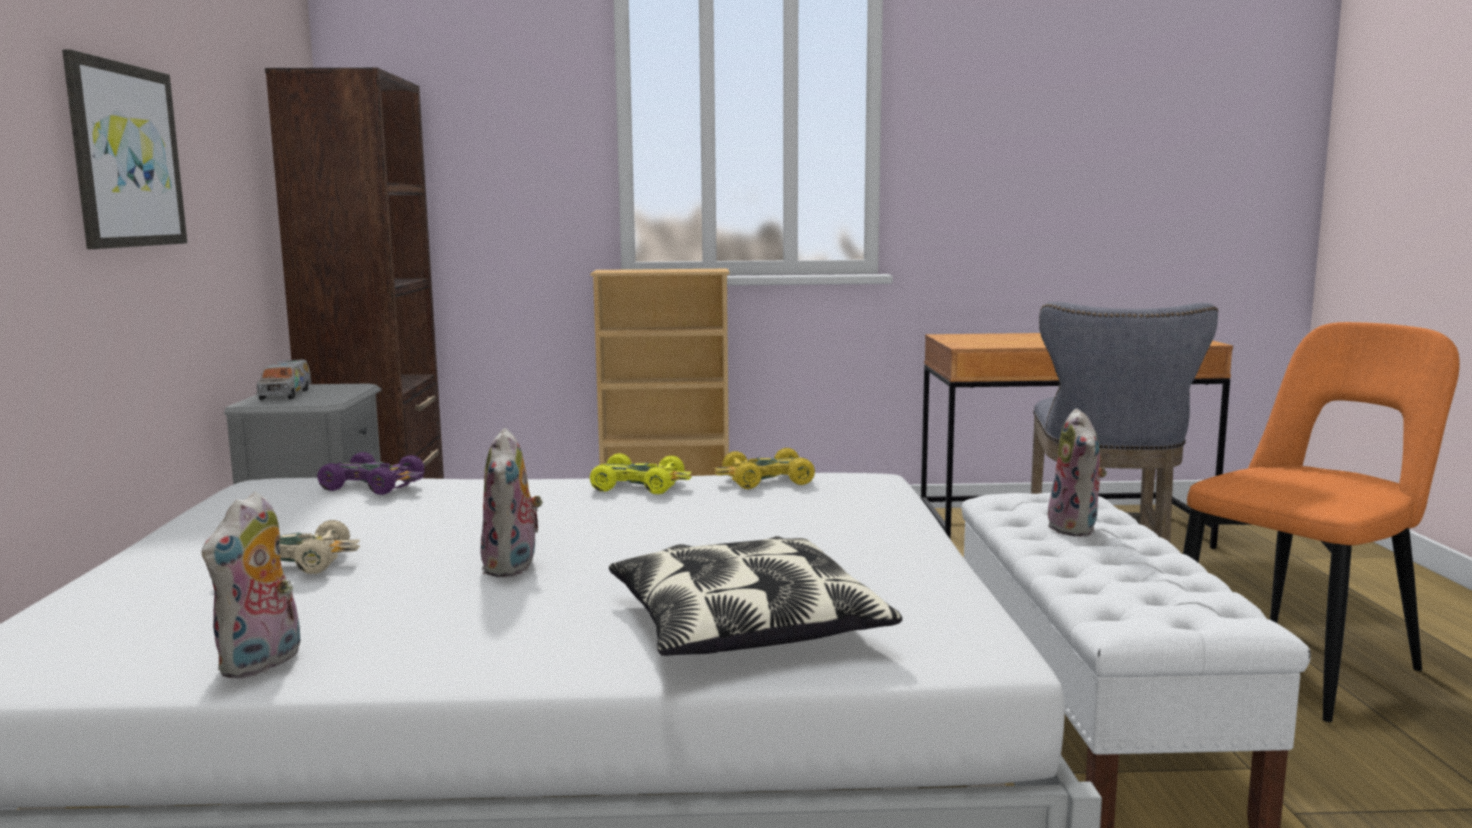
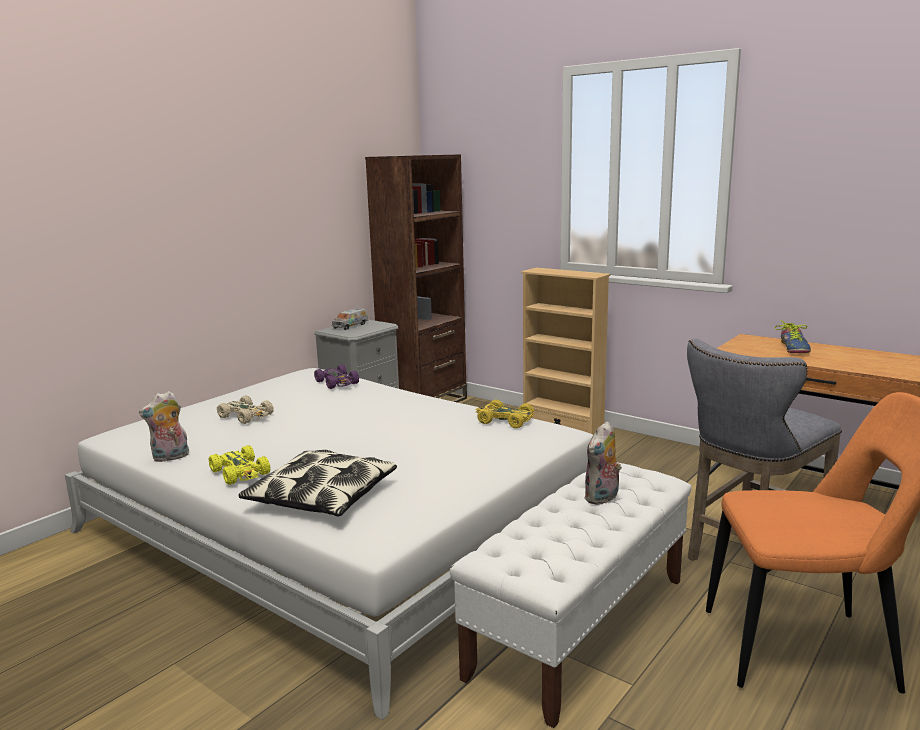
camera: 40 degrees right, 5 degrees up
picture [62,49,187,249] -> none
plush toy [480,428,543,577] -> none
yellow toy car [590,453,692,495] -> yellow toy car moved to [208,445,270,485]
none -> shoe [775,320,811,353]

